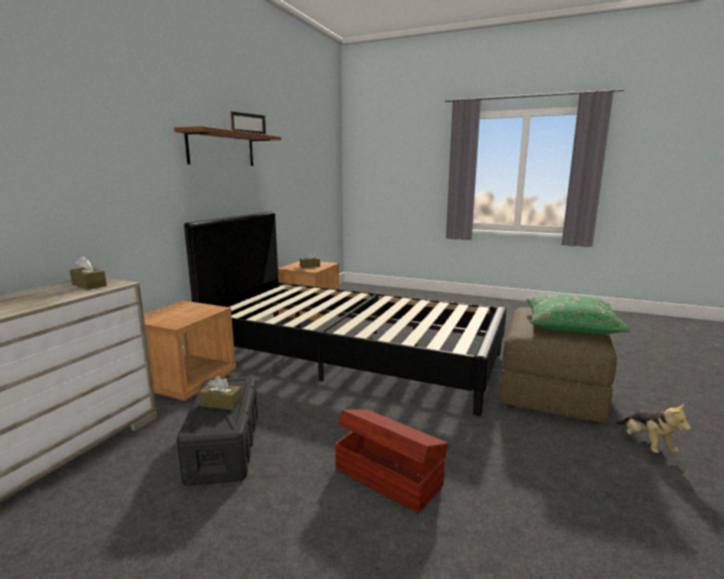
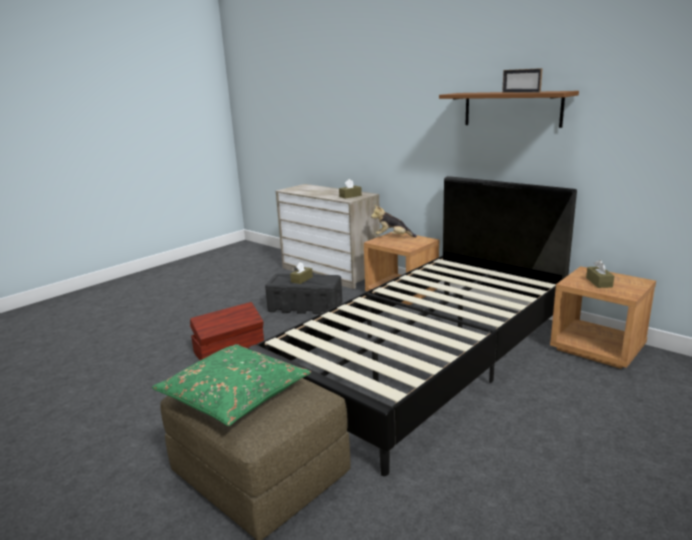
camera: 110 degrees right, 5 degrees up
plush toy [615,403,691,453] -> plush toy moved to [371,205,417,237]

